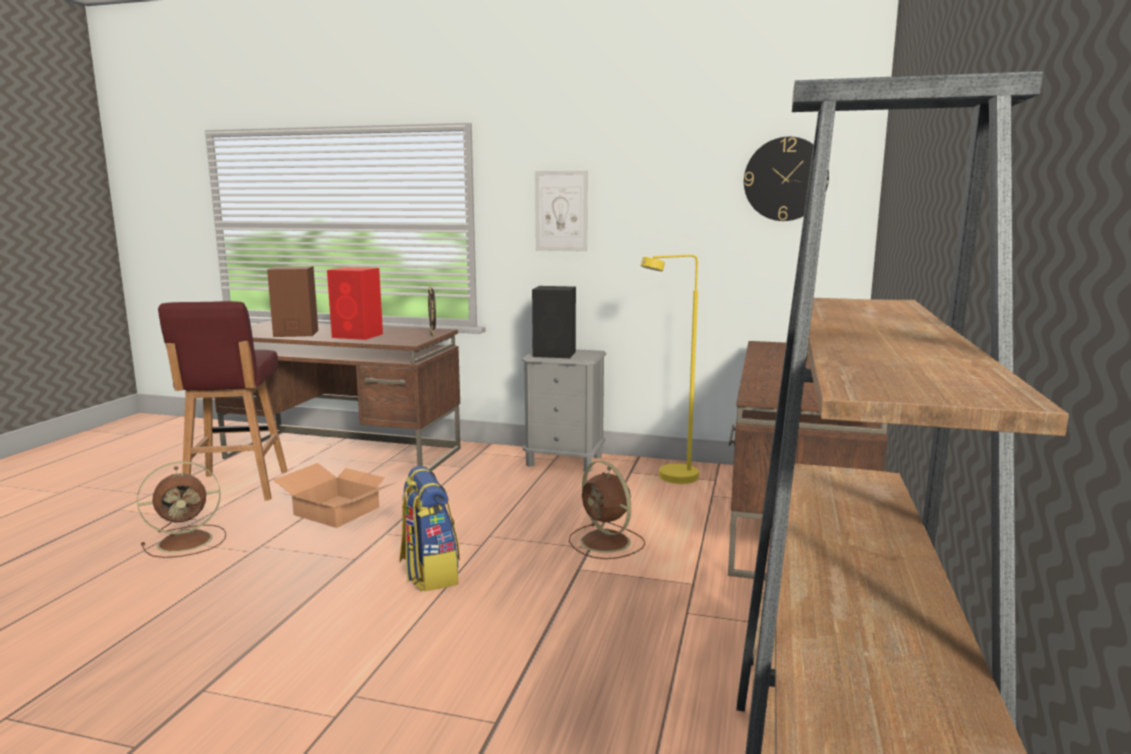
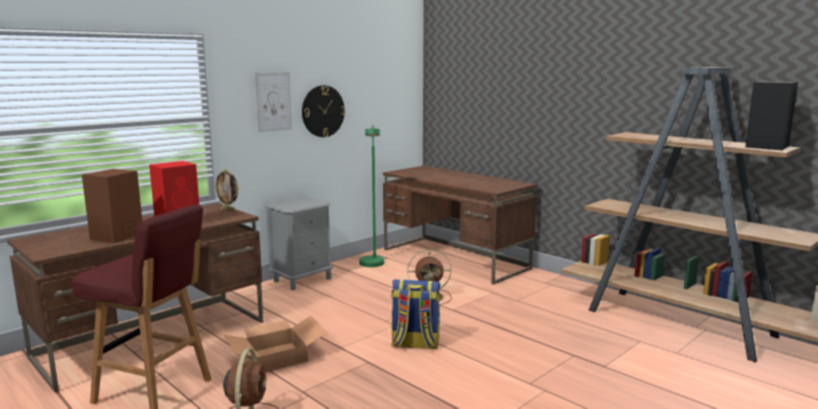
camera: 60 degrees left, 0 degrees up
black speaker [532,286,576,358] -> black speaker moved to [745,81,798,150]
yellow floor lamp [640,255,699,484] -> green floor lamp [359,125,384,267]
wall clock [744,137,829,221] -> wall clock moved to [302,85,345,137]

